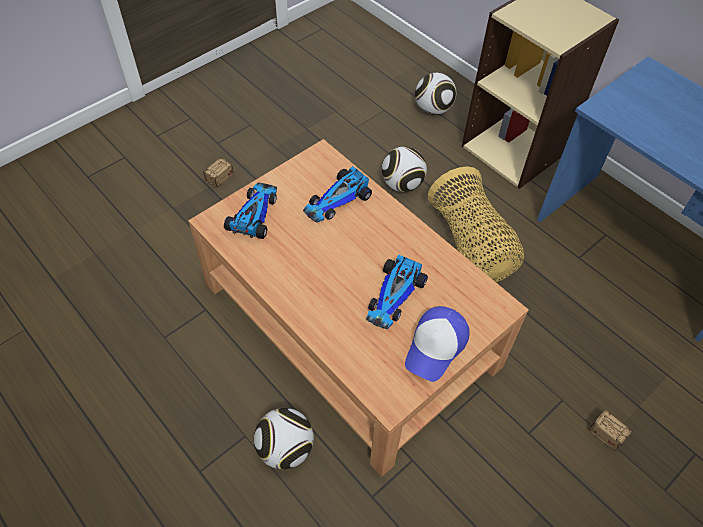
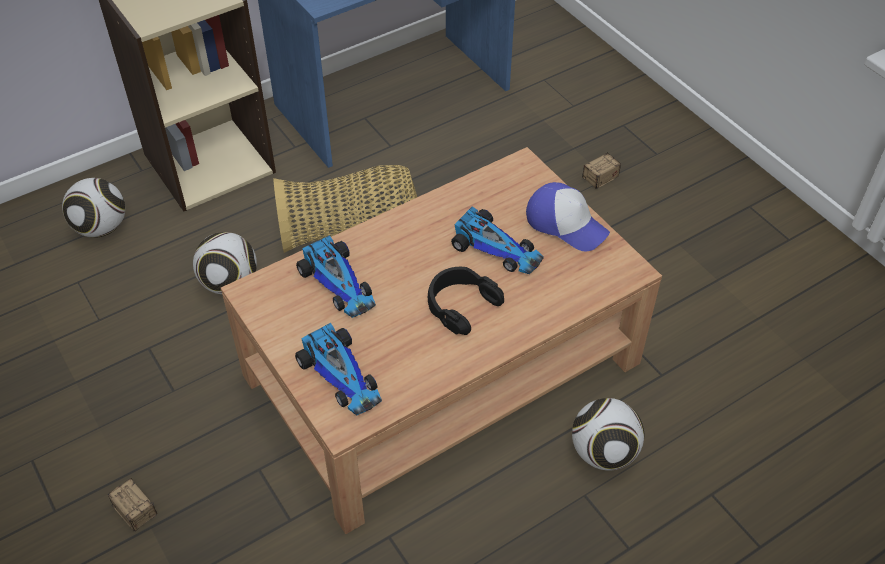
camera: 80 degrees left, 5 degrees down
toy car [224,183,277,239] -> toy car turned 150 degrees counterclockwise [295,323,382,416]
none -> black headphones [428,267,504,335]

